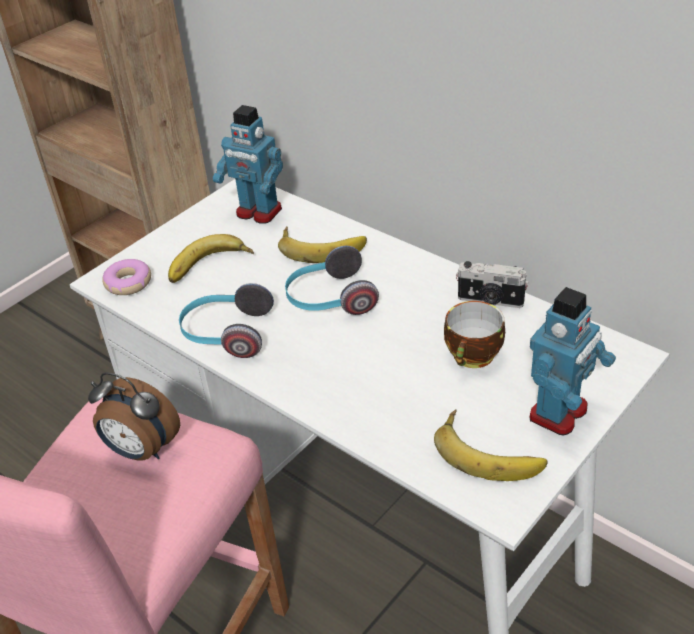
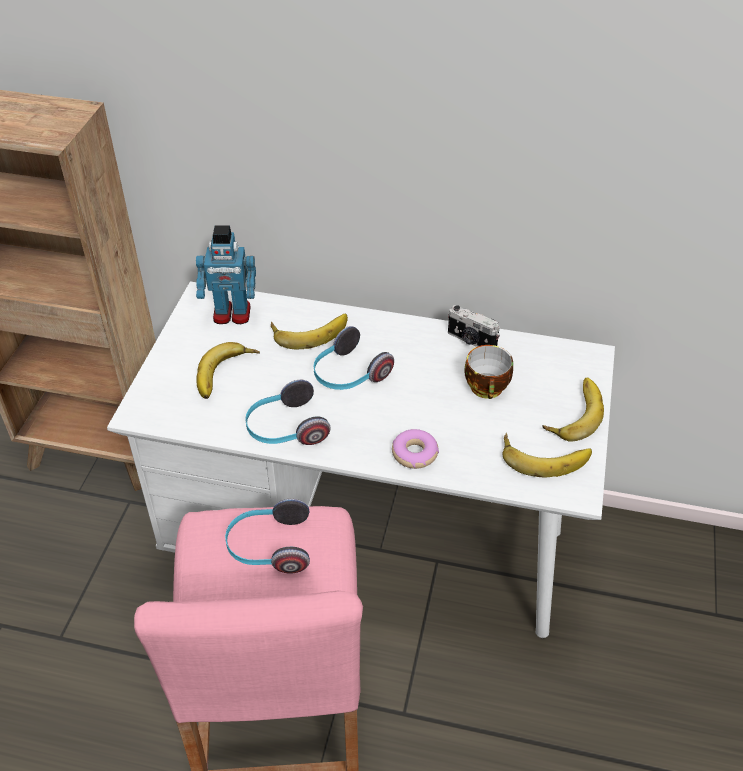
camera: 30 degrees left, 5 degrees up
alarm clock [88,372,180,460] -> headphones [225,499,310,574]
donut [102,259,151,295] -> donut moved to [392,429,439,469]
camera [456,261,529,308] -> camera turned 45 degrees clockwise [448,305,500,347]
toy robot [529,287,616,435] -> banana [542,377,604,442]

